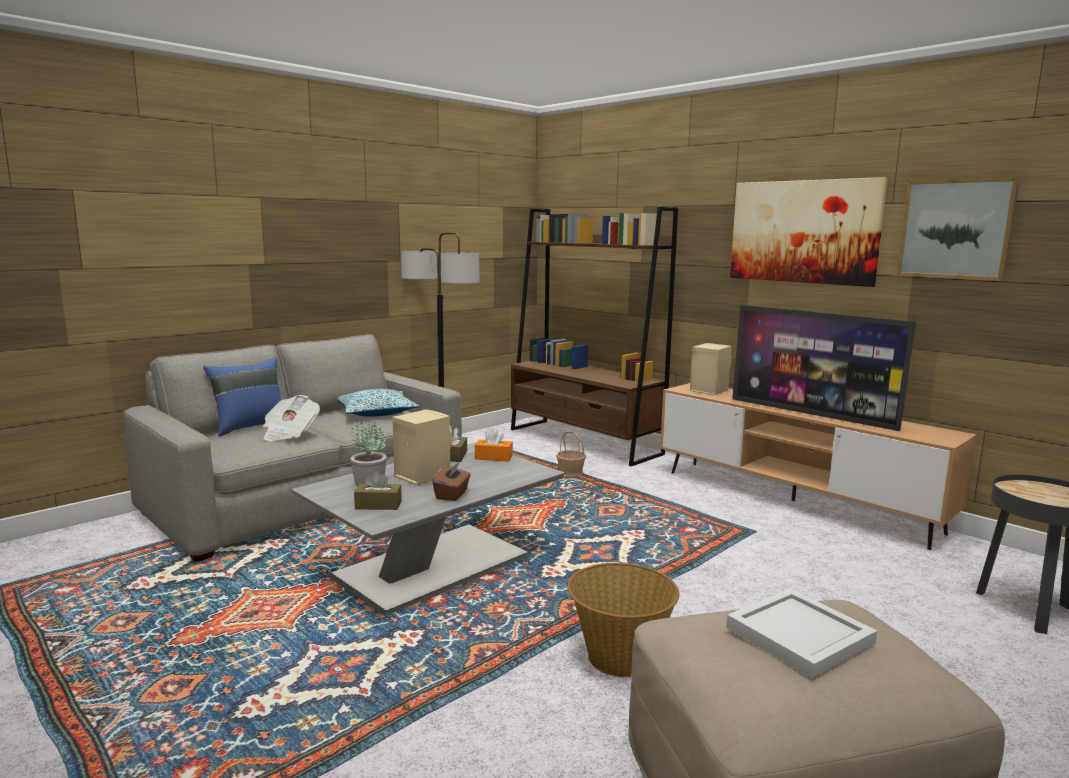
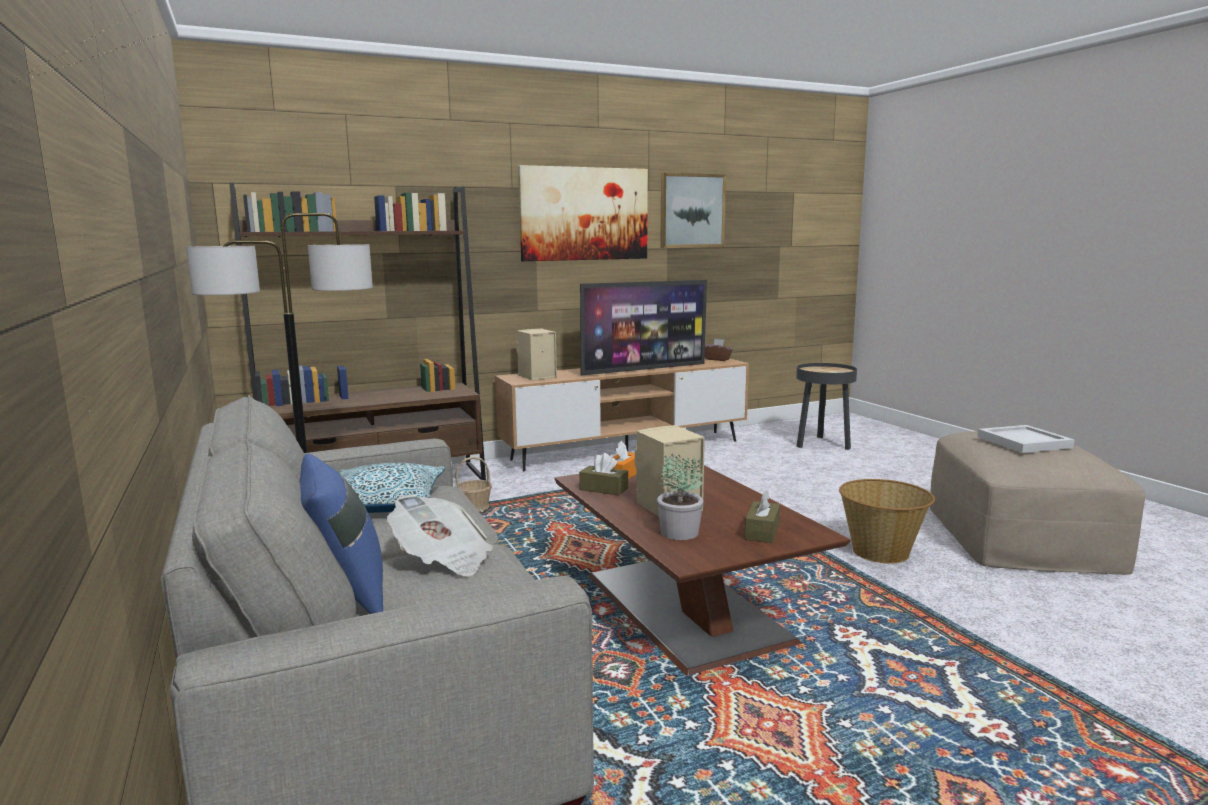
camera: 70 degrees left, 0 degrees up
grey coffee table [291,442,565,616] -> brown coffee table [554,465,851,676]
brown tissue box [432,461,471,501] -> brown tissue box moved to [705,339,733,361]

